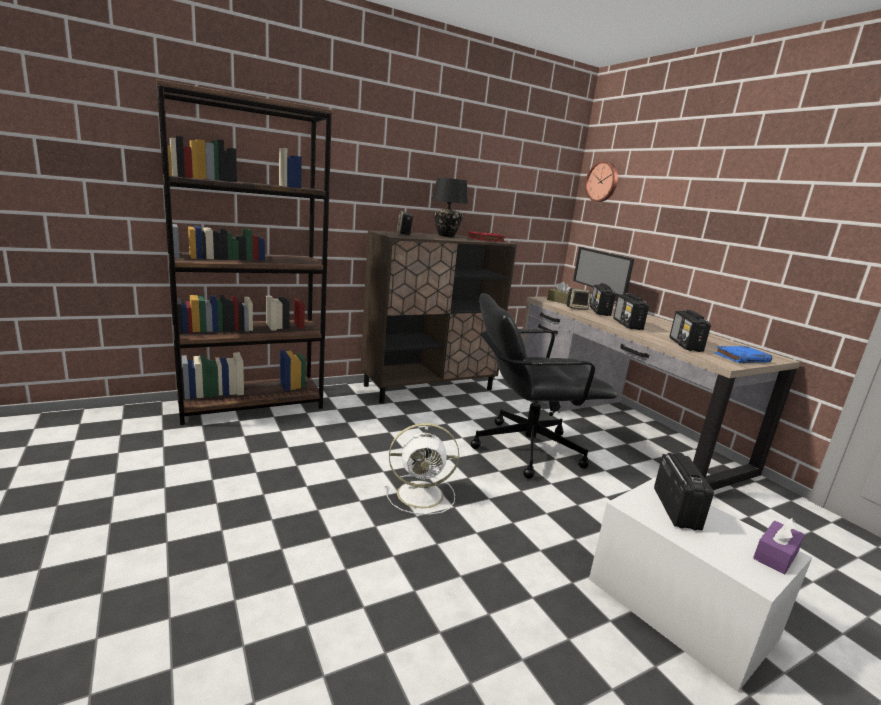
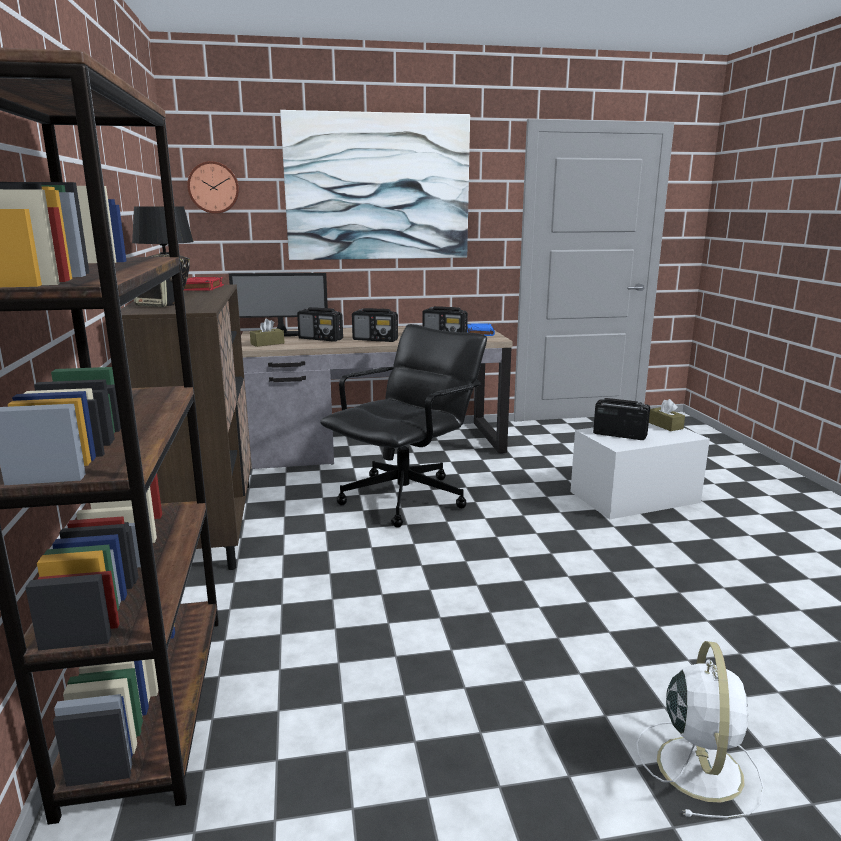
camera: 70 degrees left, 0 degrees up
white fan [385,423,459,515] -> white fan moved to [636,641,764,818]
black office chair [471,293,617,479] -> black office chair turned 150 degrees counterclockwise [320,324,487,528]
speaker [567,288,592,310] -> none
purple tissue box [753,518,805,574] -> brown tissue box [649,399,685,431]
none -> picture [280,110,470,260]

